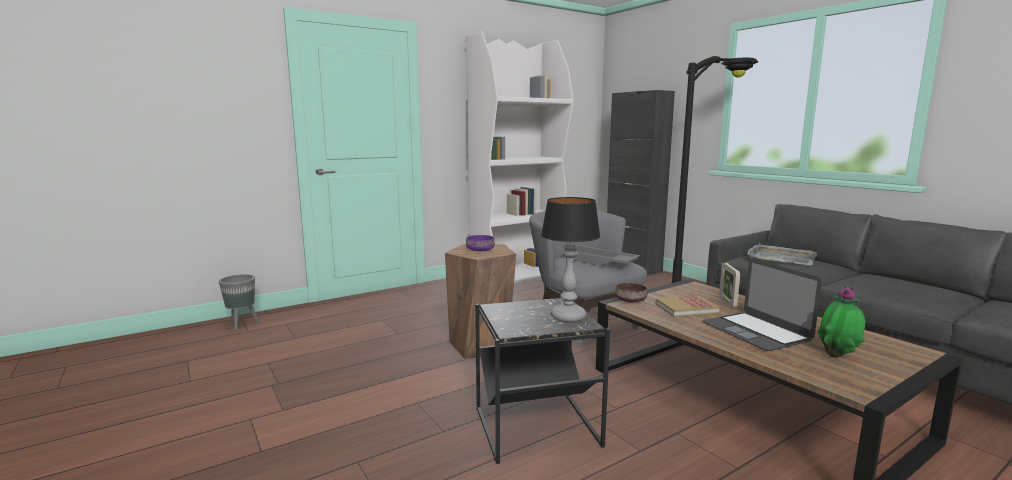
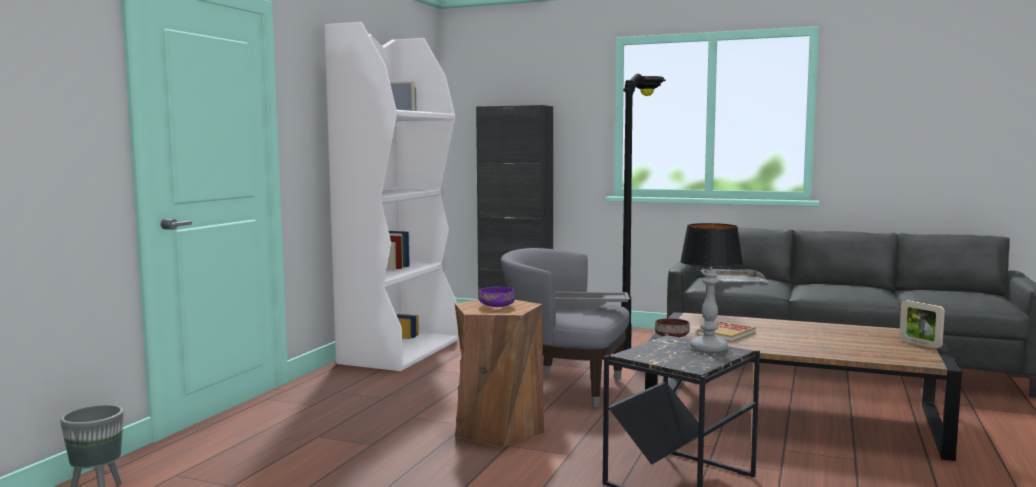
camera: 35 degrees left, 5 degrees down
laptop [703,259,822,351] -> none
picture frame [719,263,740,308] -> picture frame moved to [899,300,945,349]
potted plant [818,286,865,358] -> none

